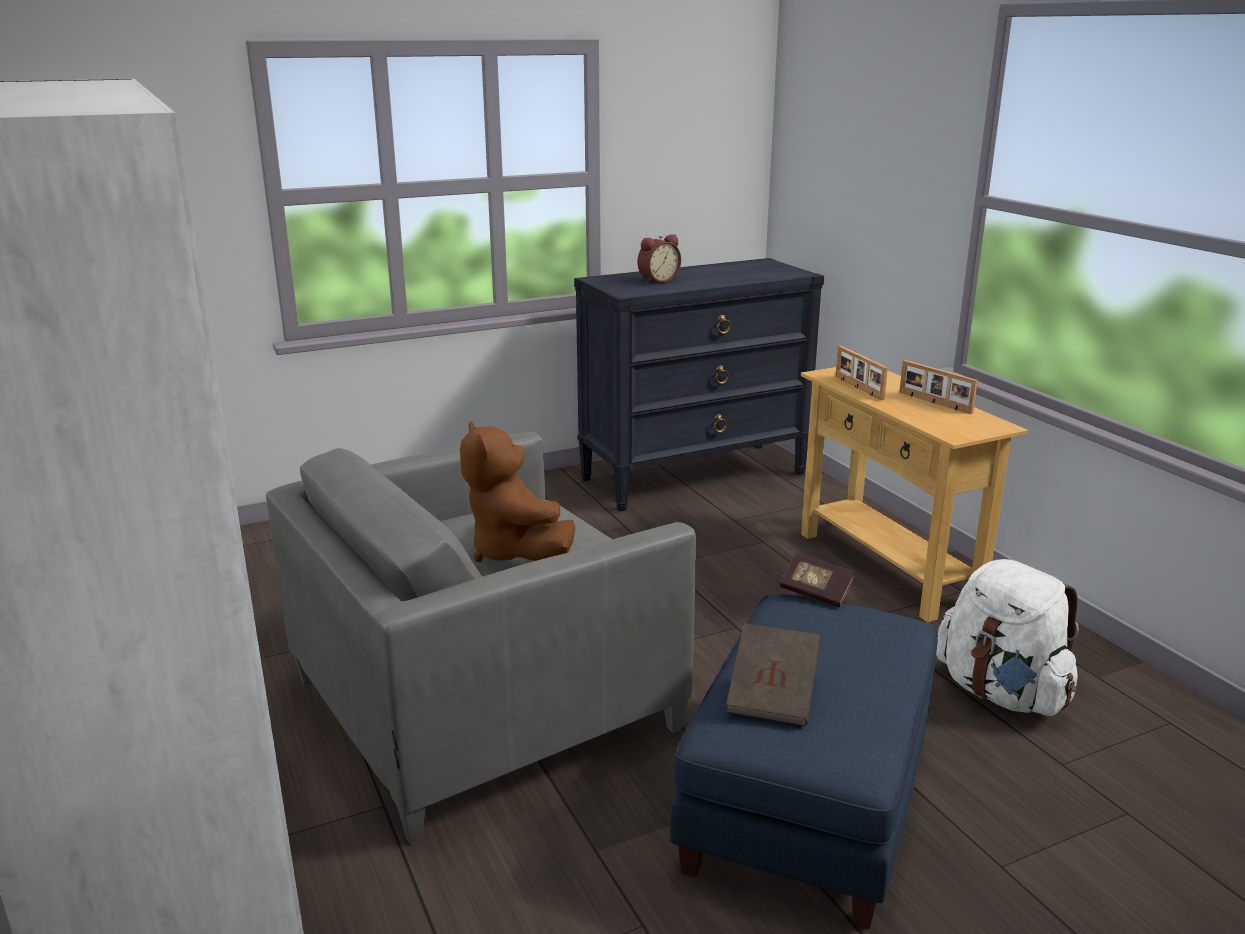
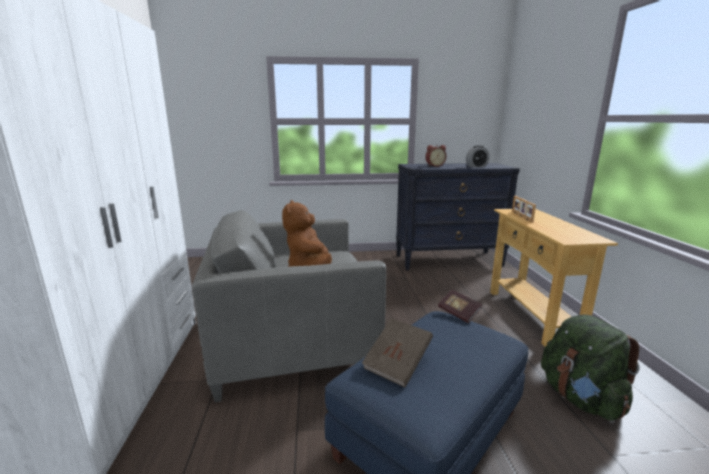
camera: 20 degrees right, 5 degrees down
picture frame [899,360,978,414] -> none
white backpack [936,559,1079,716] -> green backpack [541,315,640,421]
none -> alarm clock [466,145,490,167]

